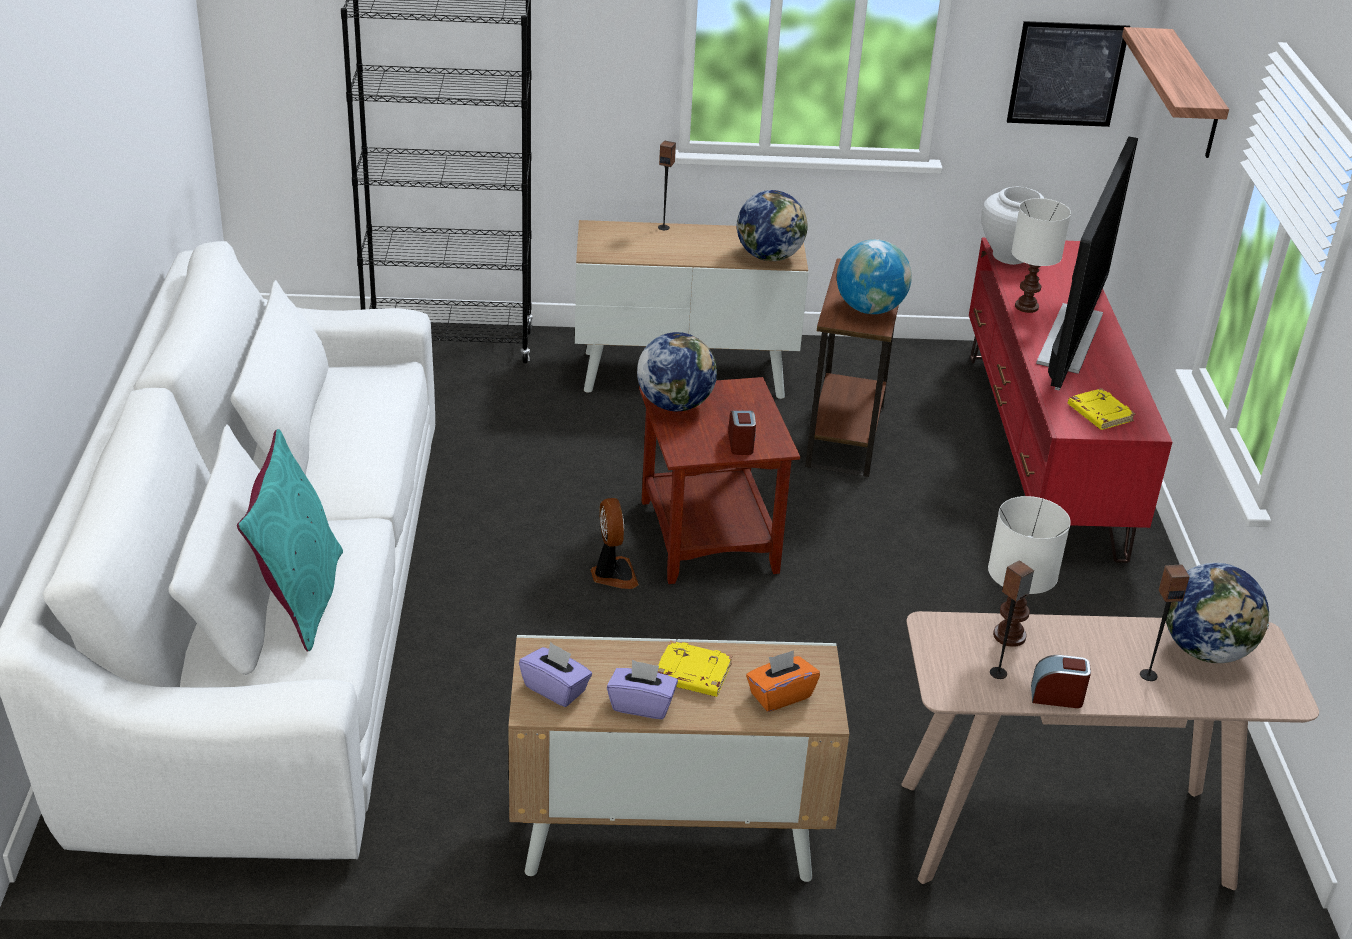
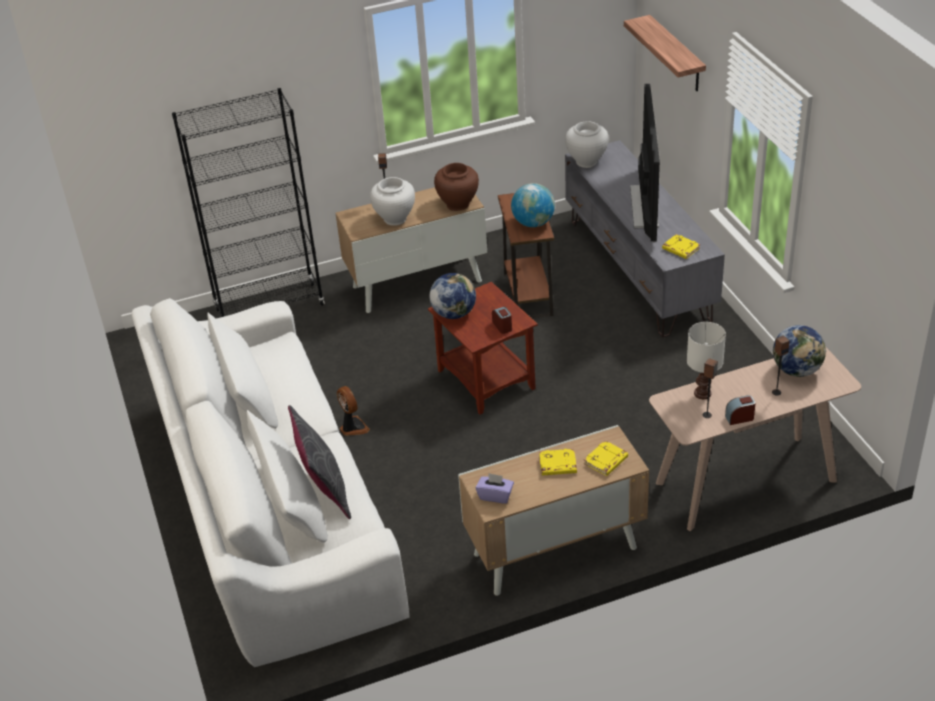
camera: 15 degrees left, 5 degrees up
turquoise pillow [237,429,343,652] -> grey pillow [288,405,351,519]
fan [591,498,639,589] -> fan moved to [337,386,370,436]
purple tissue box [607,660,678,719] -> none
globe [737,190,808,261] -> brown vase [434,163,479,211]
orange tissue box [746,650,820,712] -> yellow book [584,440,628,476]
red tv stand [969,238,1172,563] -> grey tv stand [565,140,725,337]
picture [1007,21,1130,127] -> none
white table lamp [1012,198,1071,313] -> none
none -> white vase [370,177,415,226]

